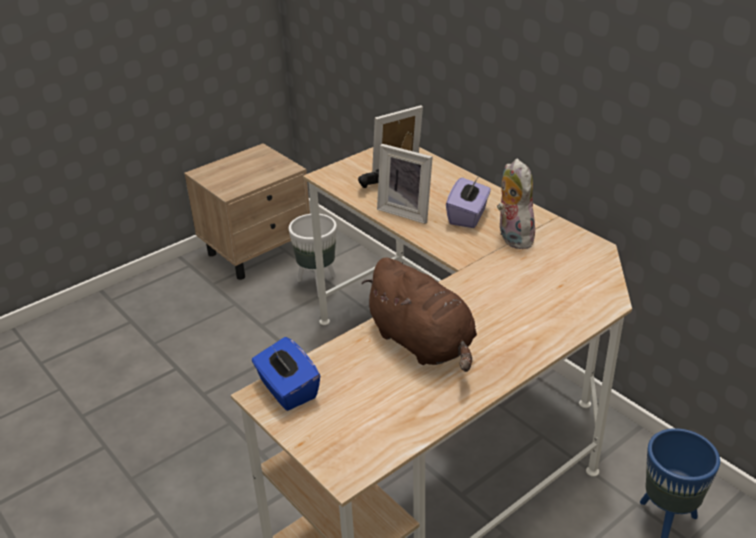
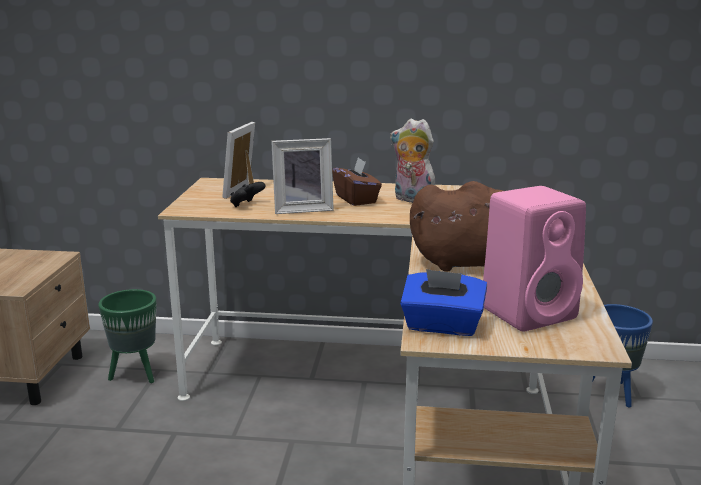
camera: 45 degrees left, 15 degrees down
white planter [289,214,337,297] -> green planter [98,289,156,383]
purple tissue box [446,176,491,228] -> brown tissue box [332,157,382,206]
none -> pink speaker [483,186,586,331]

